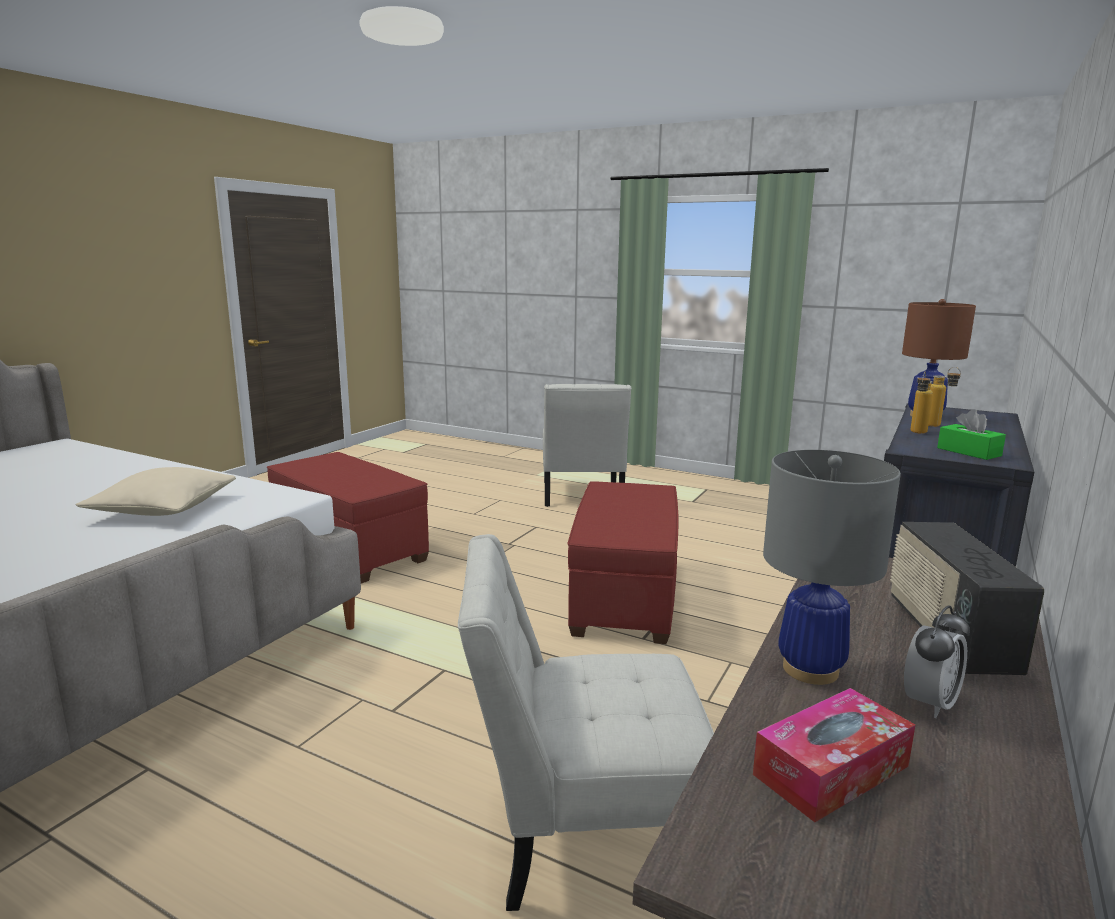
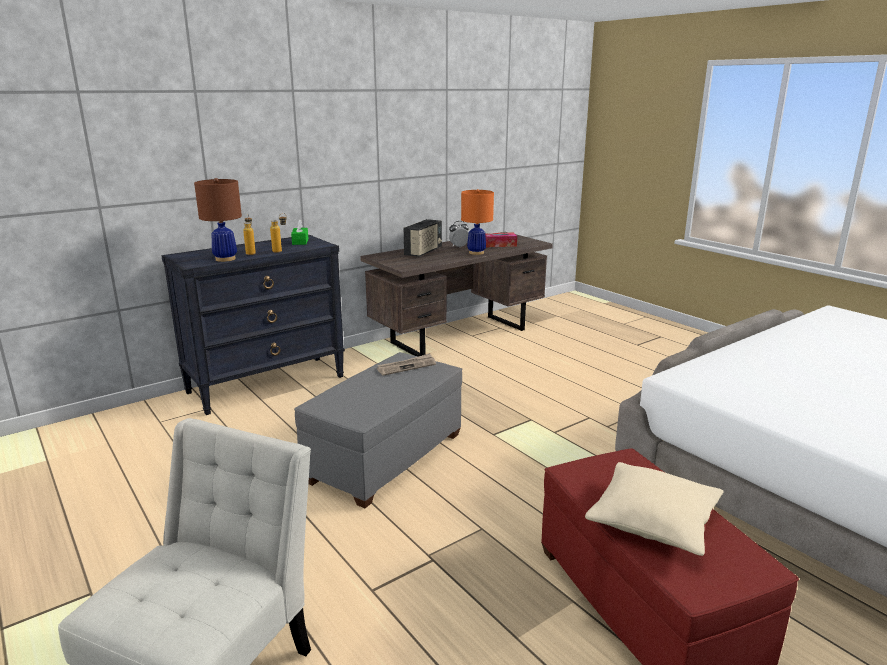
camera: 155 degrees left, 5 degrees up
beige pillow [75,467,236,516] -> beige pillow moved to [585,462,724,556]
white chair [458,534,714,911] -> none
red ottoman [567,481,679,644] -> grey ottoman [294,352,463,508]
grey table lamp [763,450,901,685] -> orange table lamp [461,189,494,255]
none -> newspaper [377,353,436,376]

